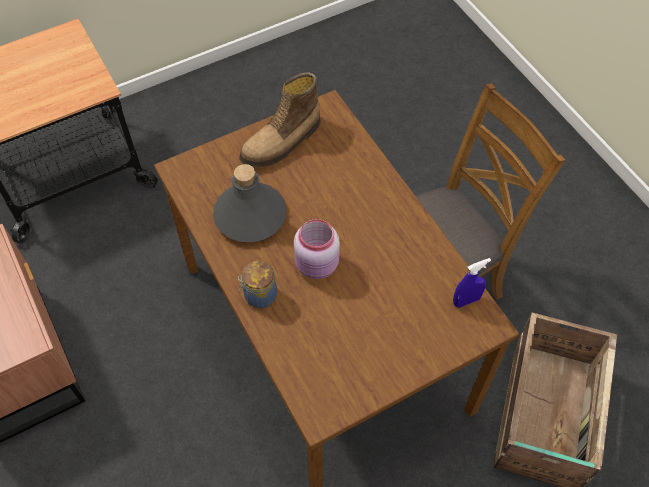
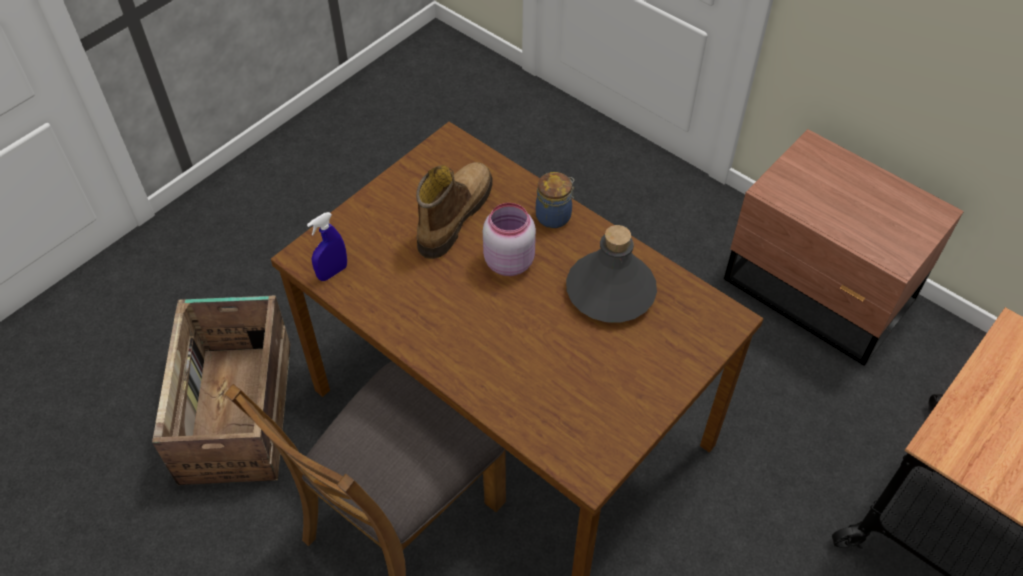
camera: 160 degrees right, 5 degrees down
boot [239,72,321,167] -> boot moved to [416,162,493,259]

